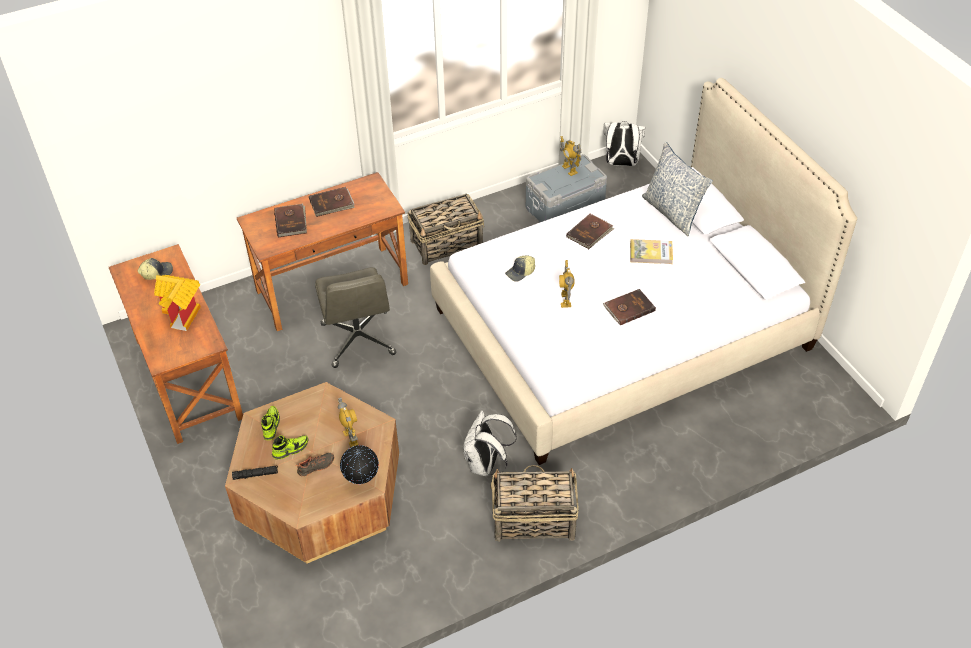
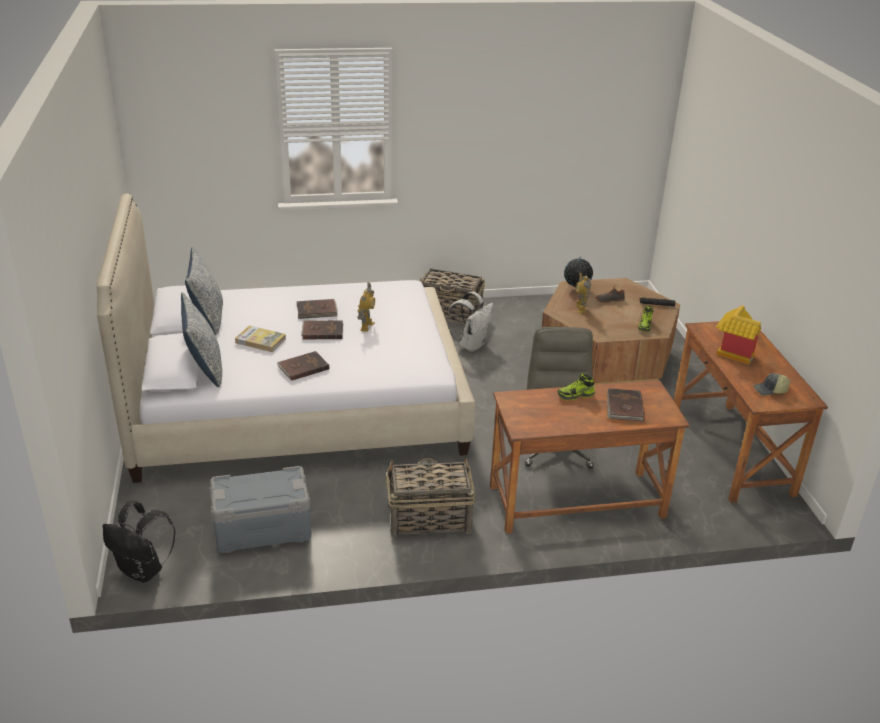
camera: 165 degrees left, 15 degrees down
shoe [272,435,308,460] -> shoe moved to [558,373,595,400]
brown book [309,187,355,217] -> brown book moved to [301,321,344,339]
cap [505,256,535,282] -> none
toy robot [560,136,582,176] -> none
white backpack [604,121,646,166] -> black backpack [102,501,176,583]
none -> pillow [185,247,223,335]

